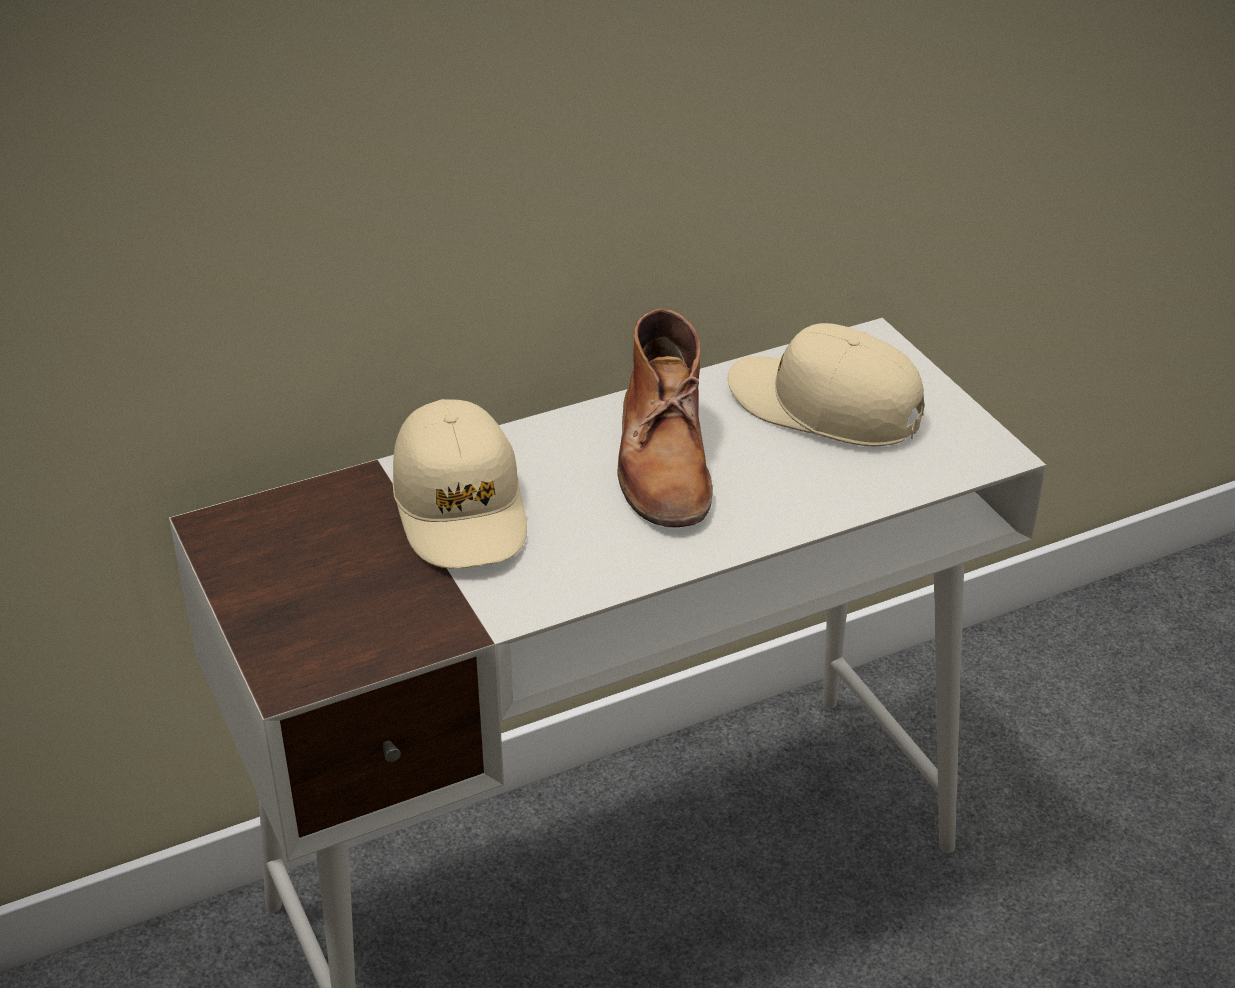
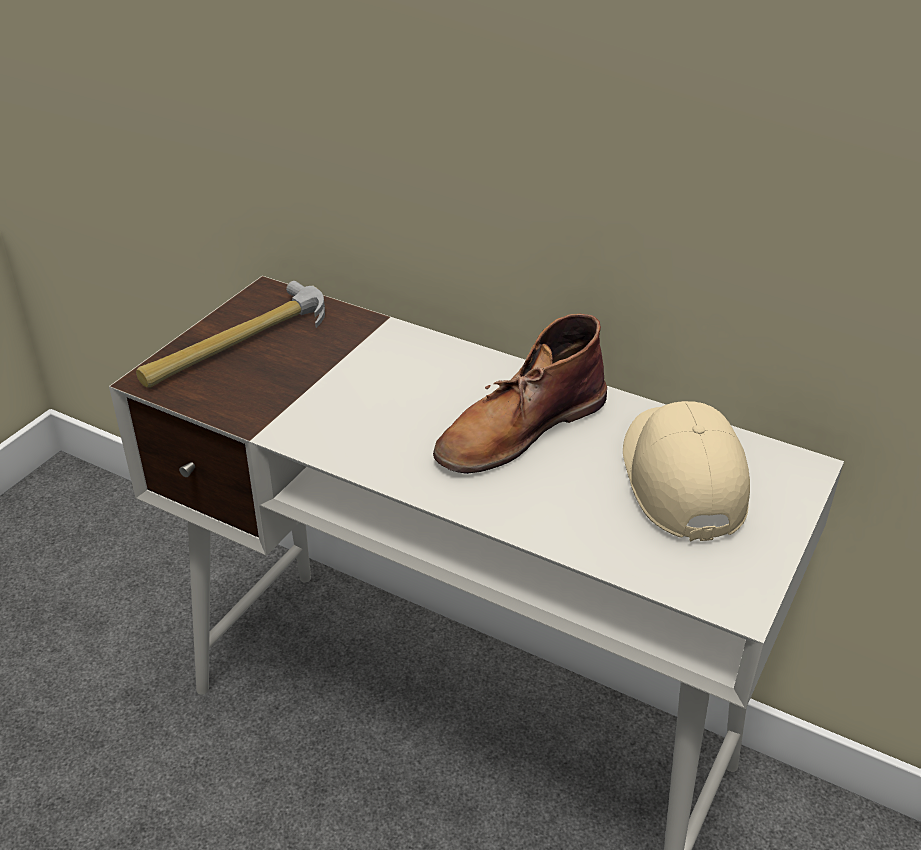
camera: 55 degrees right, 0 degrees up
beige cap [393,399,527,569] -> none
none -> hammer [136,281,325,388]

